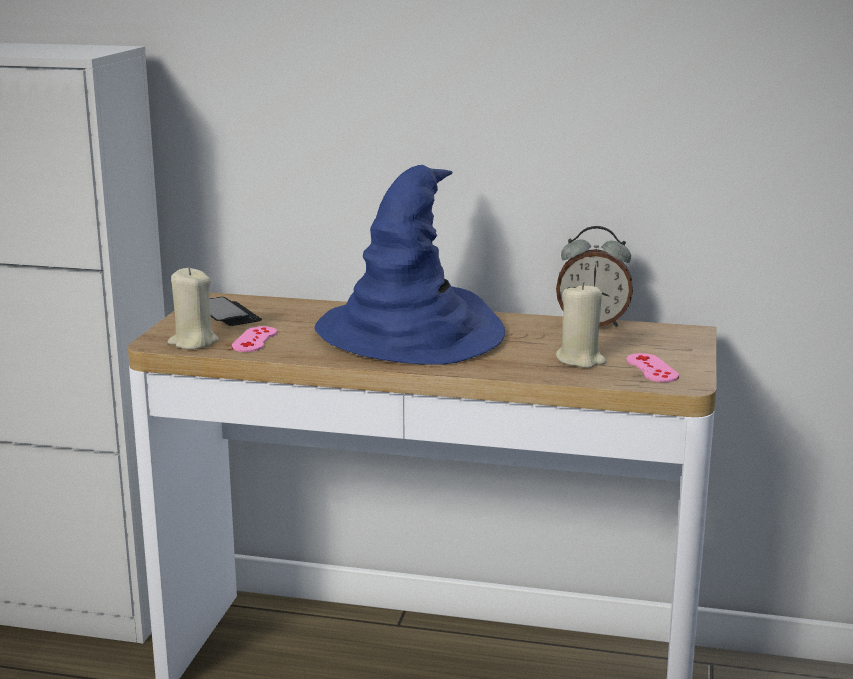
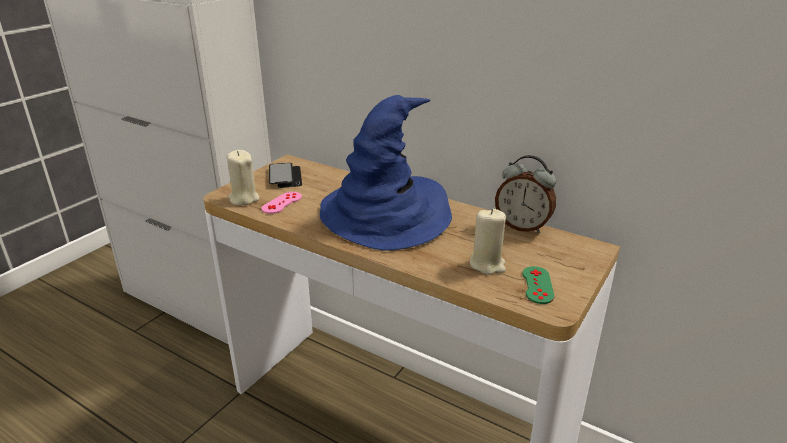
camera: 20 degrees right, 10 degrees up
pink game controller [626,353,679,382] -> green game controller [522,266,554,304]

